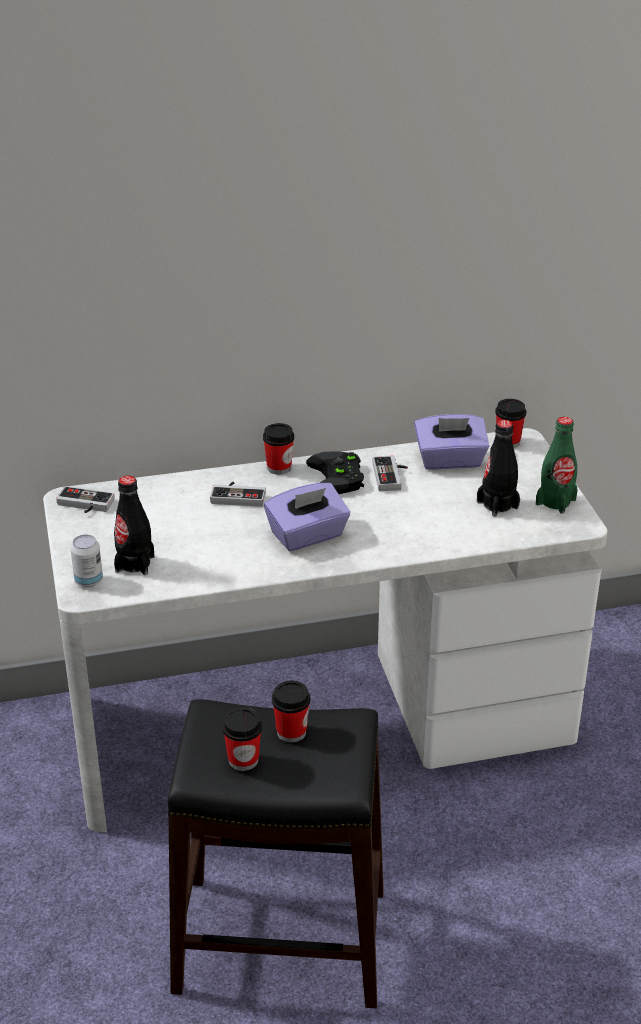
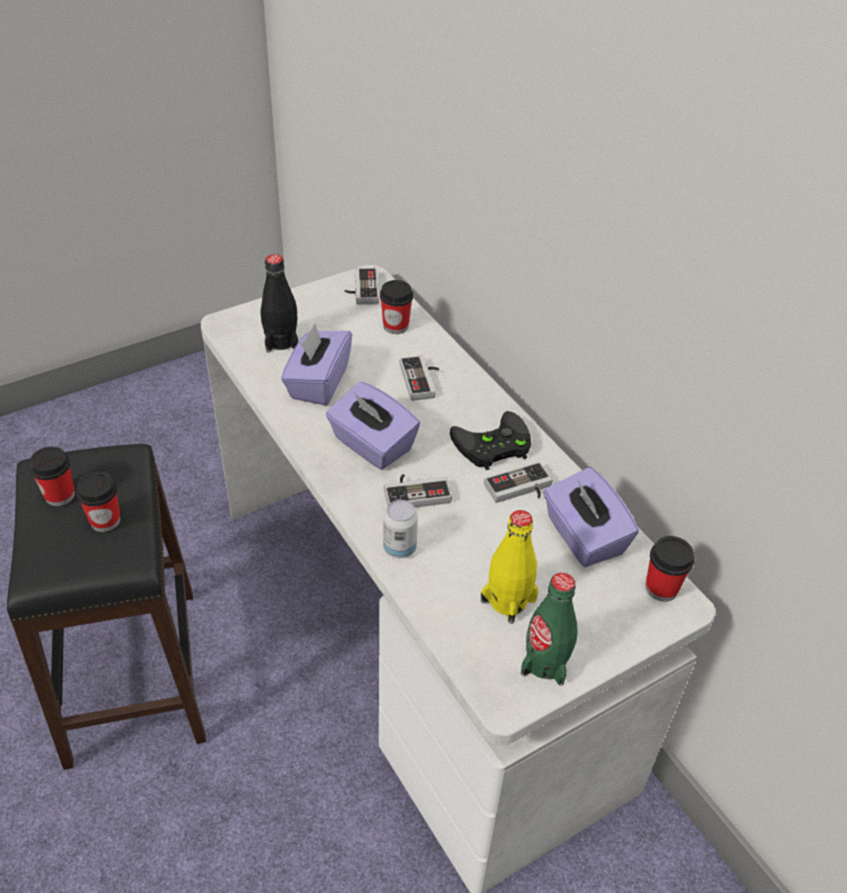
camera: 70 degrees right, 10 degrees up
can [70,535,103,587] -> can moved to [383,500,418,558]
cup [263,423,294,474] -> cup moved to [380,280,413,334]
black bottle [477,420,520,517] -> yellow bottle [481,510,538,624]
none -> purple tissue box [281,324,352,406]
none -> game controller [384,474,452,508]

